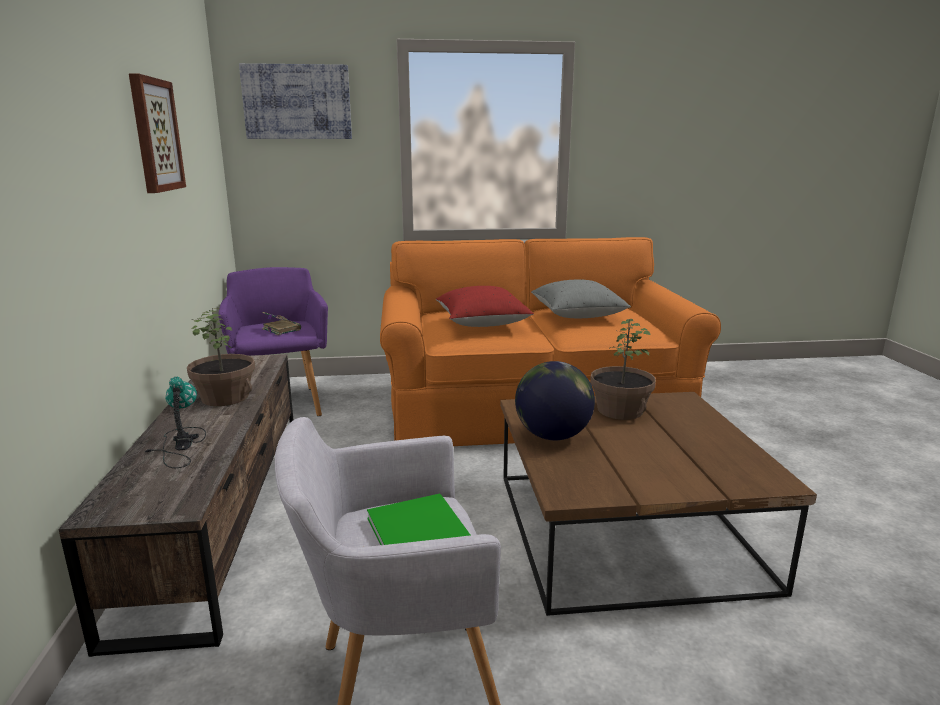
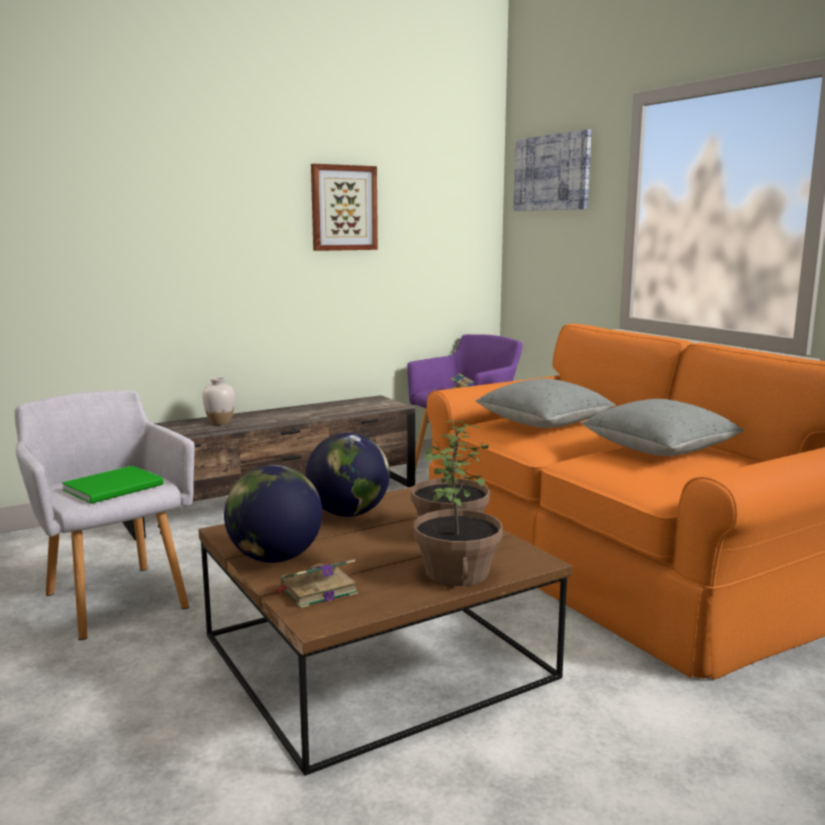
camera: 65 degrees right, 5 degrees down
table lamp [144,376,206,468] -> white vase [203,377,235,425]
potted plant [187,308,255,406] -> potted plant moved to [413,446,503,586]
red pillow [436,286,534,327] -> grey pillow [475,379,616,428]
none -> globe [224,465,322,563]
none -> book [272,559,358,608]

